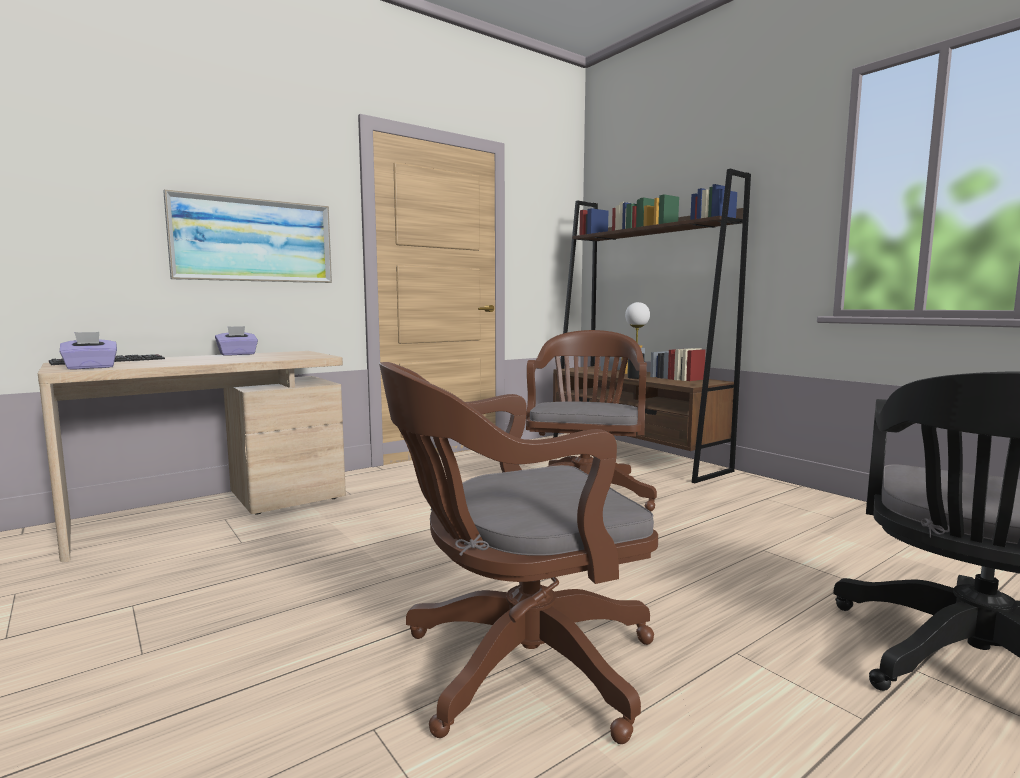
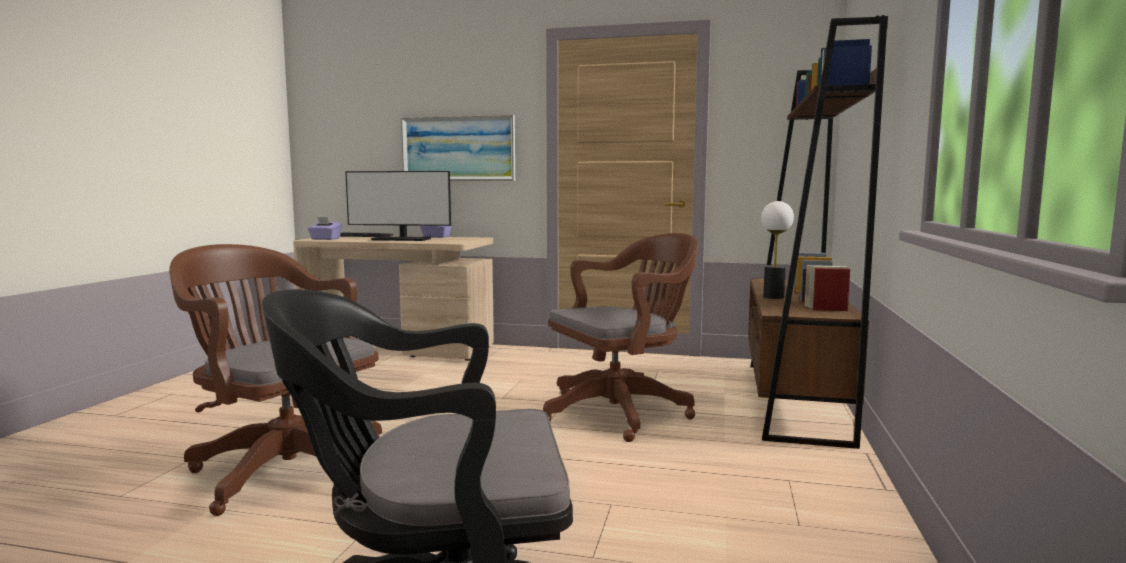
camera: 50 degrees right, 0 degrees up
none -> monitor [345,171,451,241]

